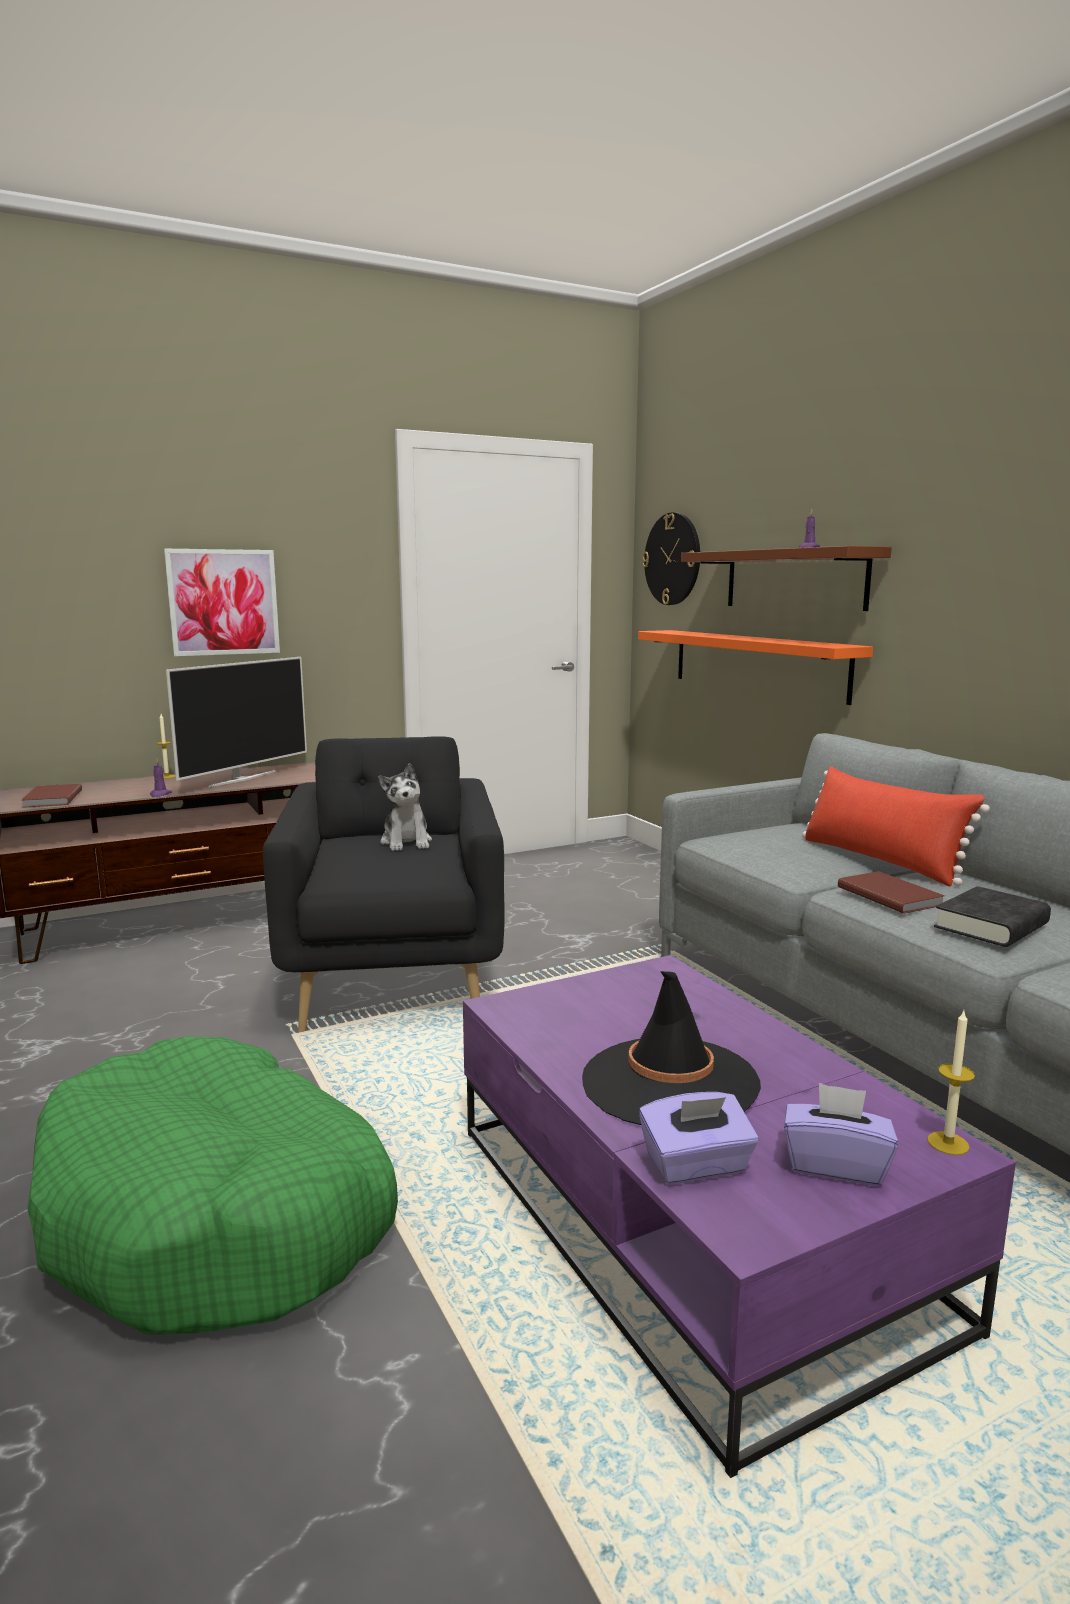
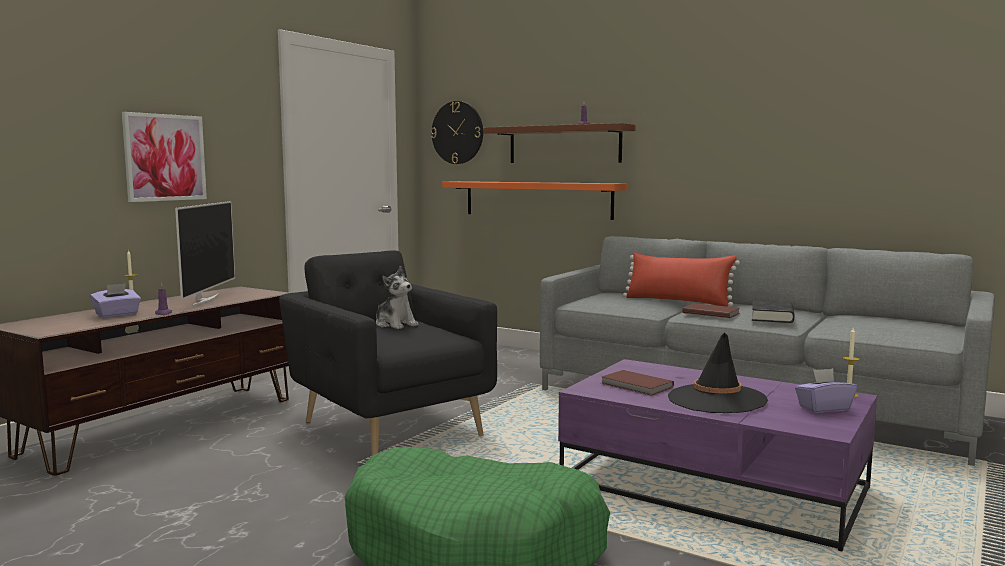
camera: 30 degrees left, 5 degrees down
brown book [21,784,82,808] -> brown book moved to [601,370,674,396]
purple tissue box [639,1092,758,1184] -> purple tissue box moved to [90,283,141,318]

